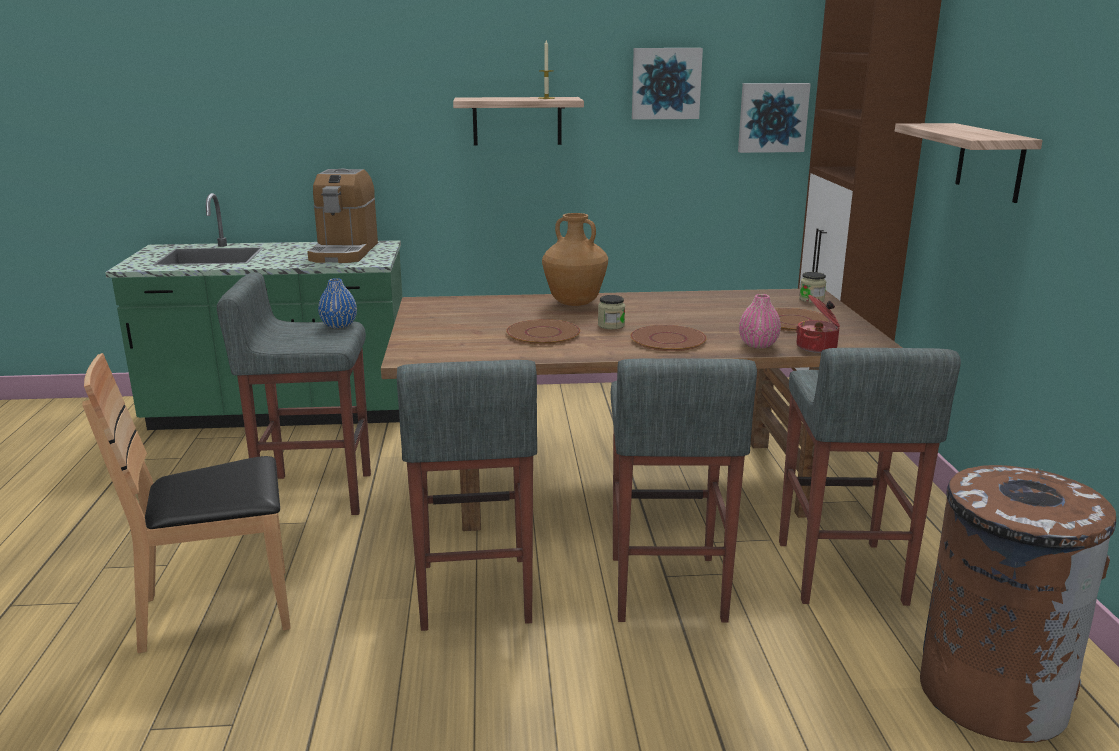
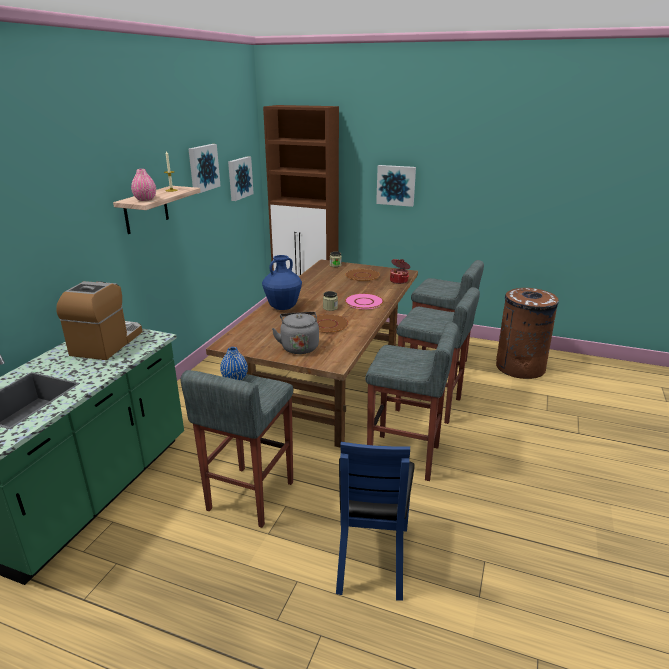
camera: 65 degrees left, 5 degrees up
brown chair [82,353,291,653] -> blue chair [336,442,415,601]
coffee machine [307,168,378,263] -> coffee machine turned 105 degrees counterclockwise [56,281,143,360]
brown vase [542,213,608,306] -> blue vase [262,255,302,310]
brown plate [631,325,707,351] -> pink plate [345,293,384,309]
pink vase [739,294,781,348] -> pink vase moved to [131,169,156,201]
shelf [895,123,1043,203] -> picture [376,165,416,207]
none -> grey kettle [272,312,319,354]

